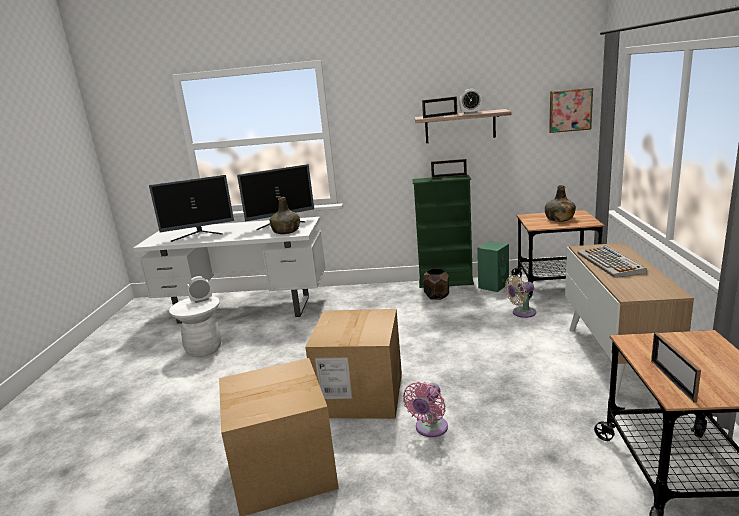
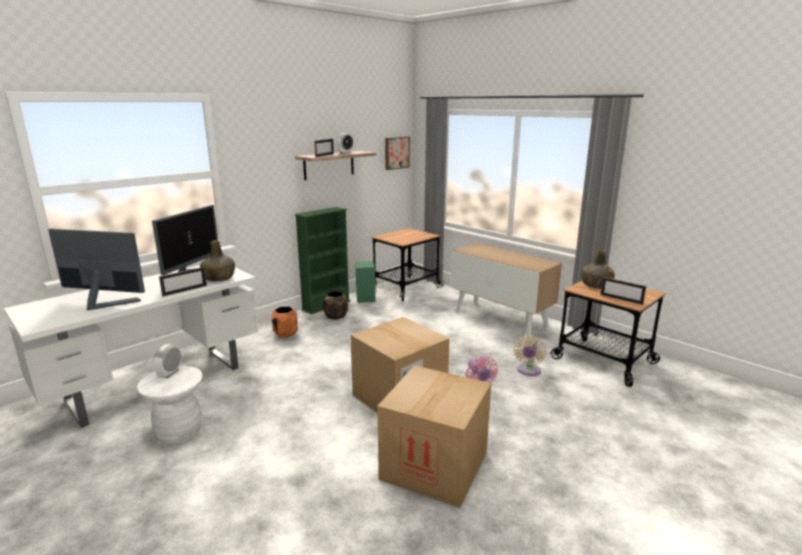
camera: 50 degrees left, 0 degrees up
monitor [149,175,234,242] -> monitor turned 105 degrees counterclockwise [48,229,145,310]
picture frame [431,159,467,178] -> picture frame moved to [159,267,207,297]
beige fan [505,275,536,318] -> beige fan moved to [514,335,546,376]
green bottle [545,185,576,222] -> green bottle moved to [581,250,615,288]
keyboard [578,246,647,278] -> none
none -> orange planter [272,307,298,337]

